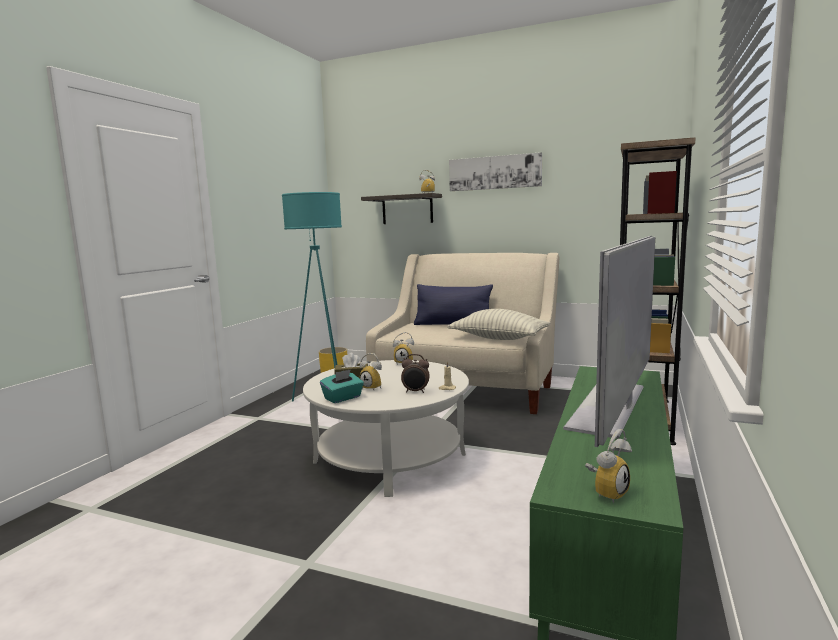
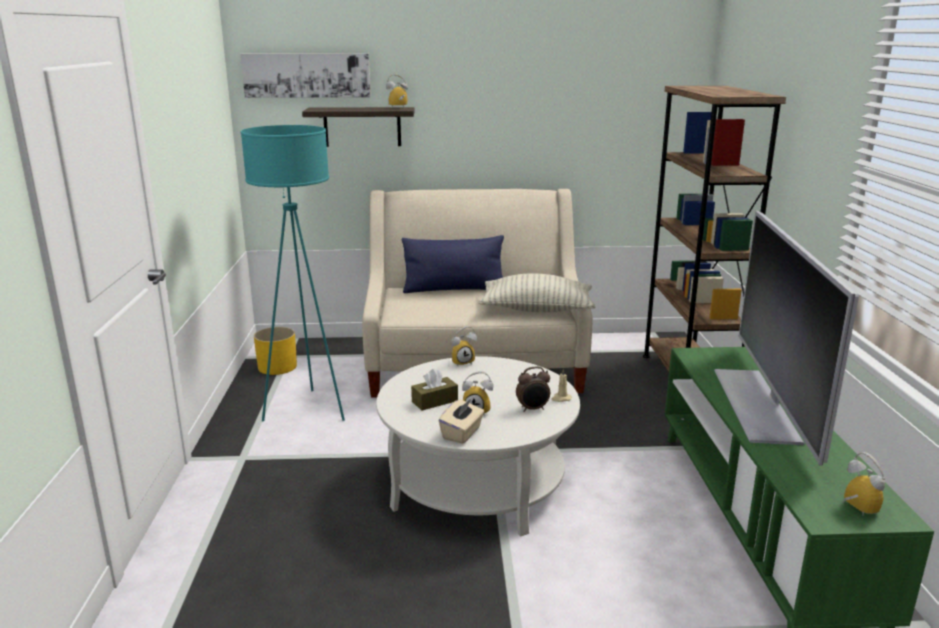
camera: 25 degrees left, 10 degrees up
turquoise tissue box [320,369,364,403] -> beige tissue box [439,399,484,444]
picture [449,152,542,191] -> picture moved to [241,53,371,98]
alarm clock [585,429,632,503] -> alarm clock turned 45 degrees counterclockwise [843,452,885,515]

